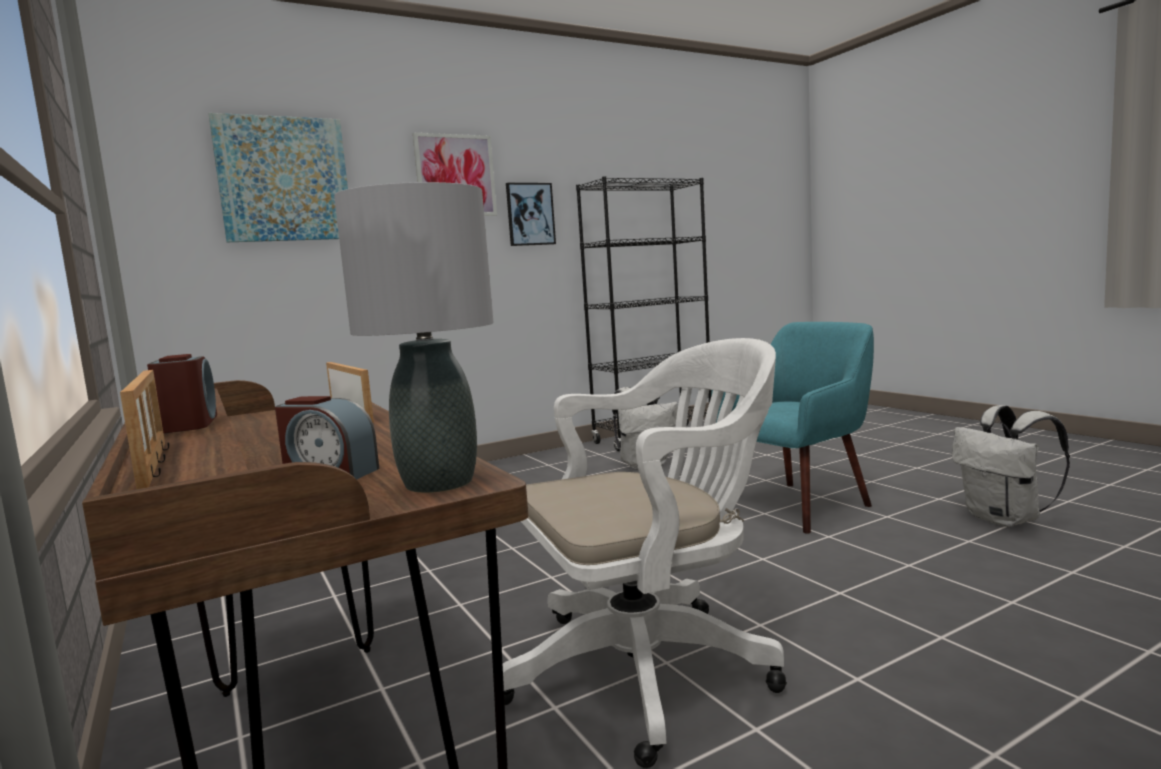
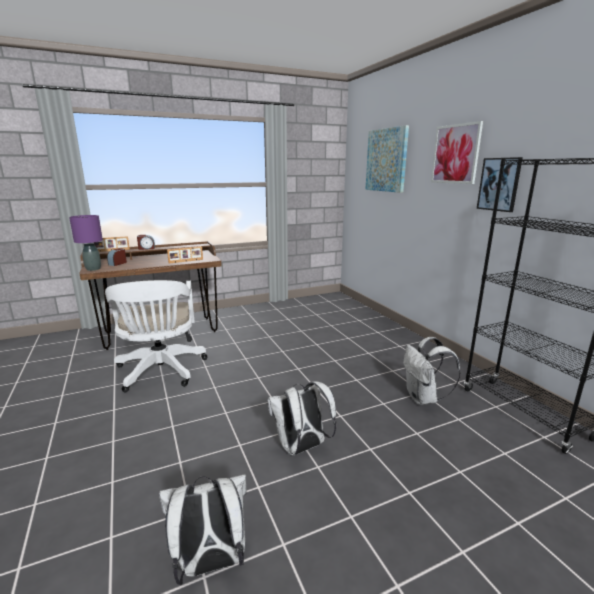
camera: 95 degrees right, 10 degrees up
grey table lamp [334,182,494,493] -> purple table lamp [69,215,103,271]
turquoise armchair [711,322,874,533] -> white backpack [267,381,337,455]

